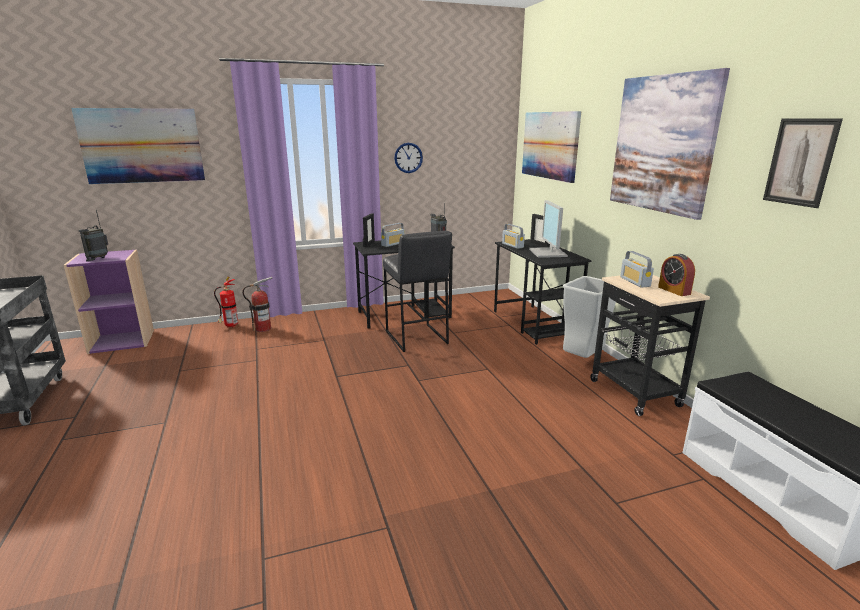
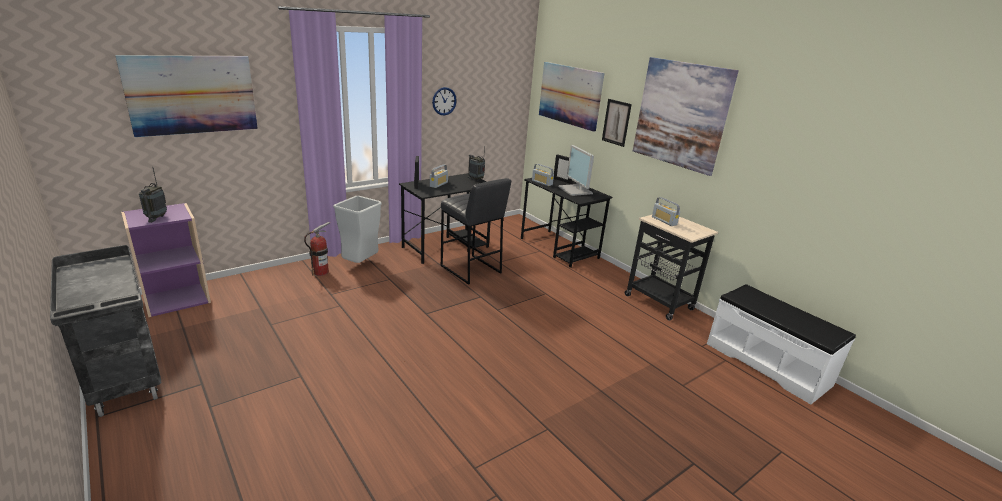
camera: 20 degrees left, 5 degrees up
fire extinguisher [214,277,238,327] -> none
grey trash can [563,276,616,358] -> grey trash can moved to [333,196,382,263]
alarm clock [658,254,695,296] -> none
picture [763,118,843,208] -> picture moved to [602,99,632,147]

